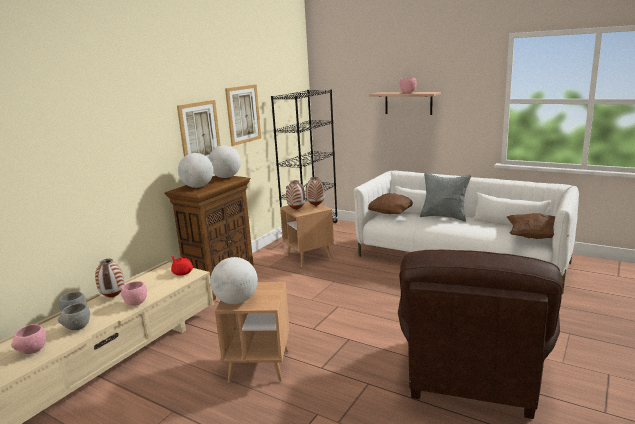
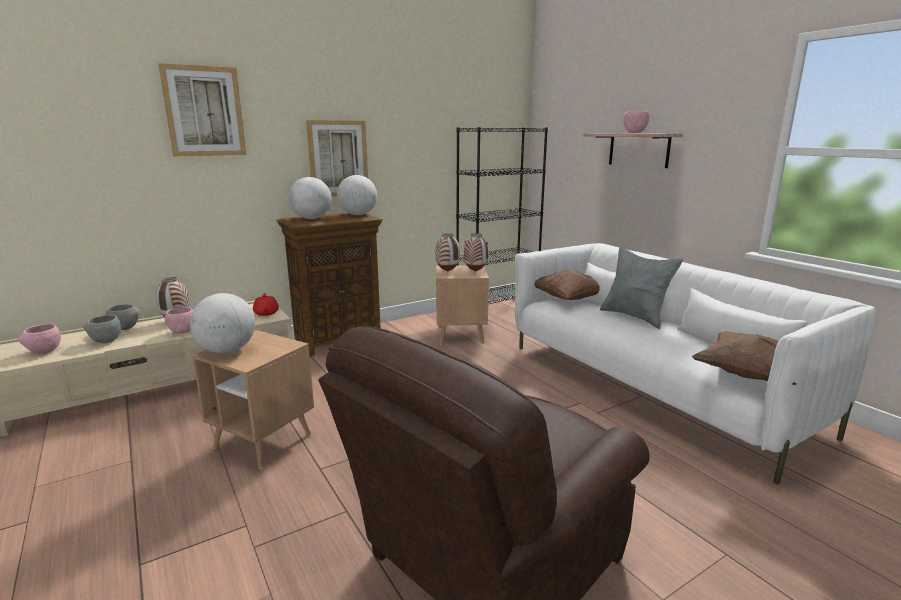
camera: 25 degrees right, 0 degrees up
picture [225,84,261,146] -> picture moved to [158,63,247,157]

